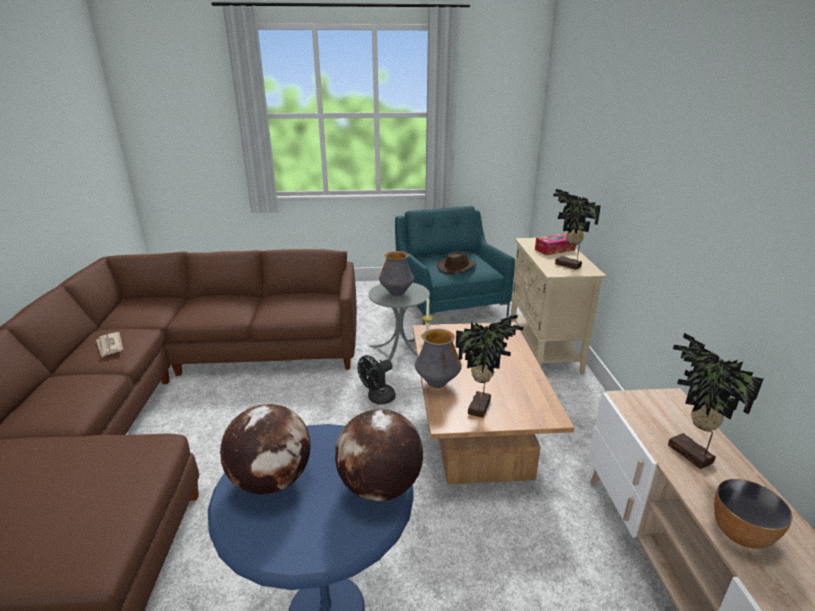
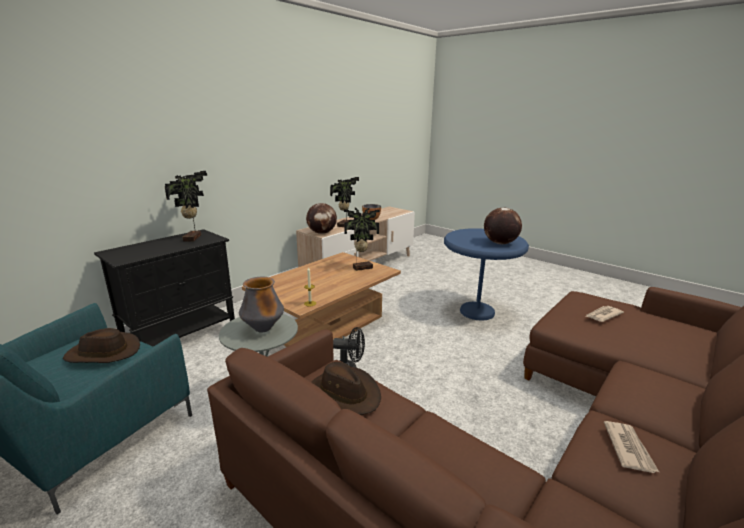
camera: 135 degrees left, 5 degrees down
globe [335,409,423,502] -> globe moved to [306,203,337,234]
vase [415,329,462,388] -> none
beige cabinet [511,238,607,374] -> black cabinet [94,229,235,347]
tissue box [535,233,576,255] -> none
none -> brown hat [311,362,381,415]
none -> newspaper [585,306,624,322]

